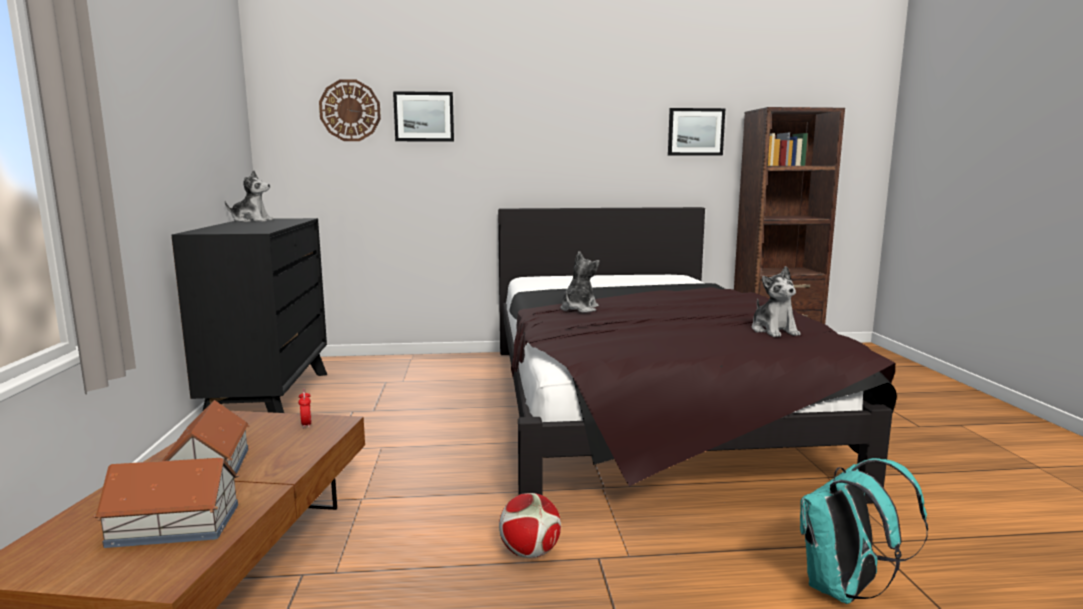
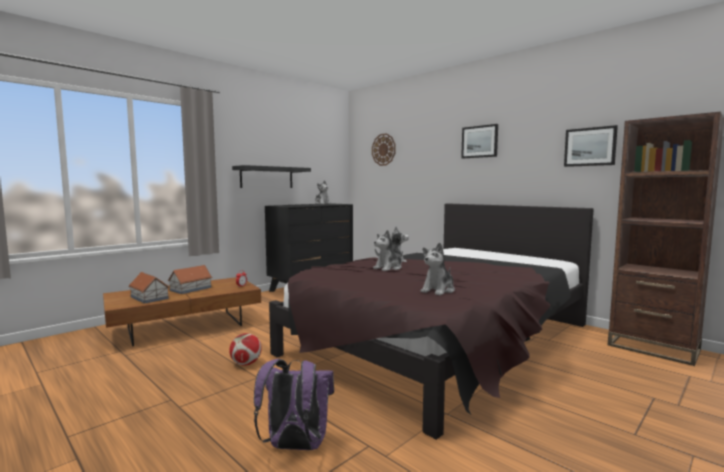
camera: 50 degrees right, 5 degrees down
picture [393,91,454,142] -> picture moved to [461,124,498,159]
turquoise backpack [800,458,928,604] -> purple backpack [254,359,334,450]
none -> black shelf [232,165,311,188]
none -> plush toy [373,230,403,271]

